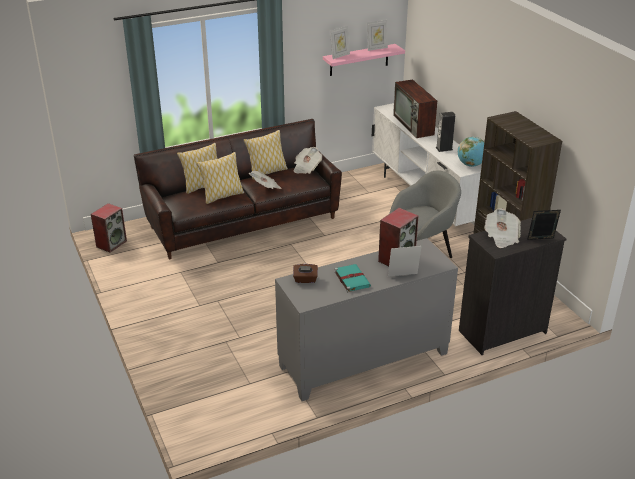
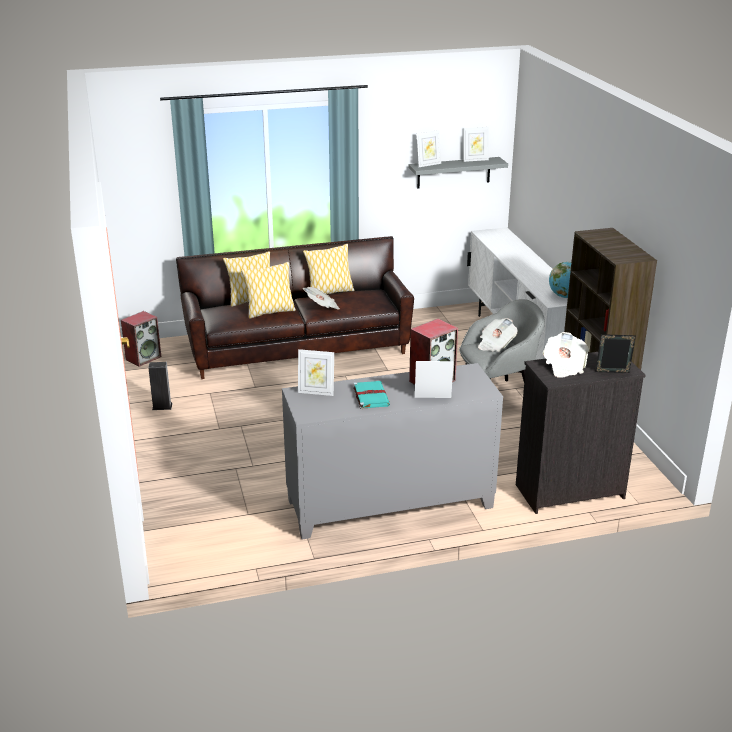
camera: 10 degrees right, 5 degrees down
newspaper [293,147,322,174] -> newspaper moved to [478,318,517,352]
brown tissue box [293,264,318,283] -> picture frame [298,349,334,396]
pink shelf [323,44,405,76] -> grey shelf [409,157,508,189]
television [393,80,437,138] -> none
speaker [435,112,455,152] -> speaker moved to [148,362,173,410]

